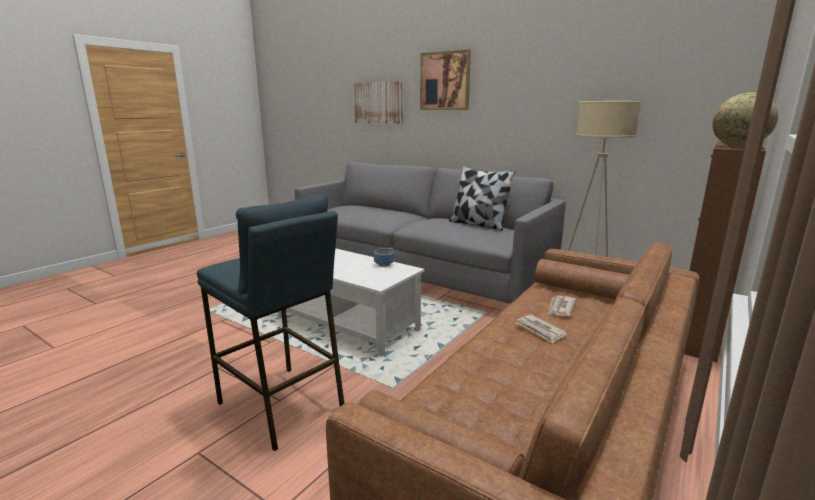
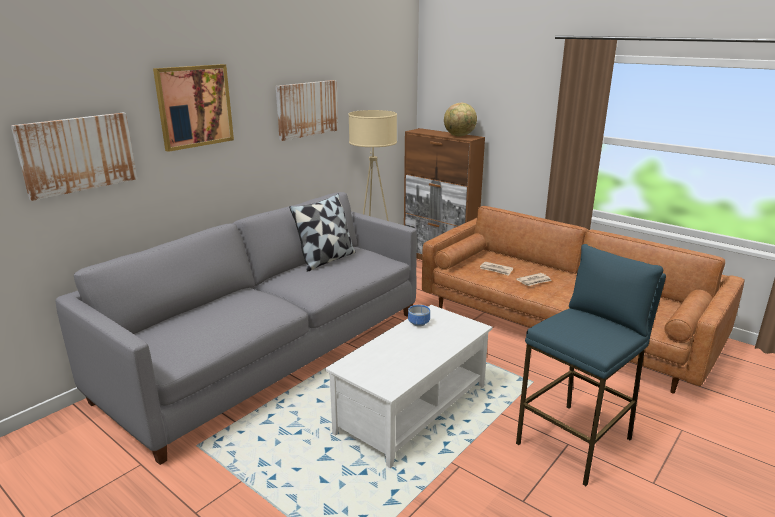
camera: 85 degrees left, 5 degrees up
none -> picture [276,80,338,141]

